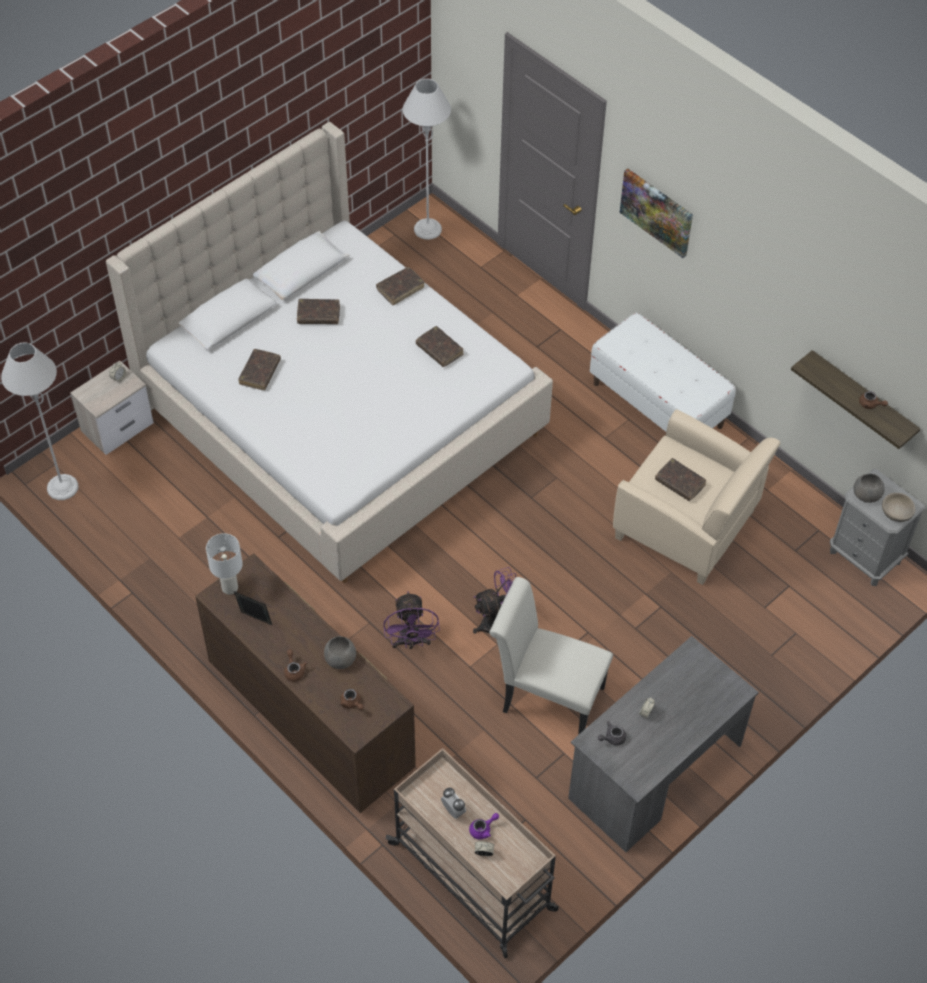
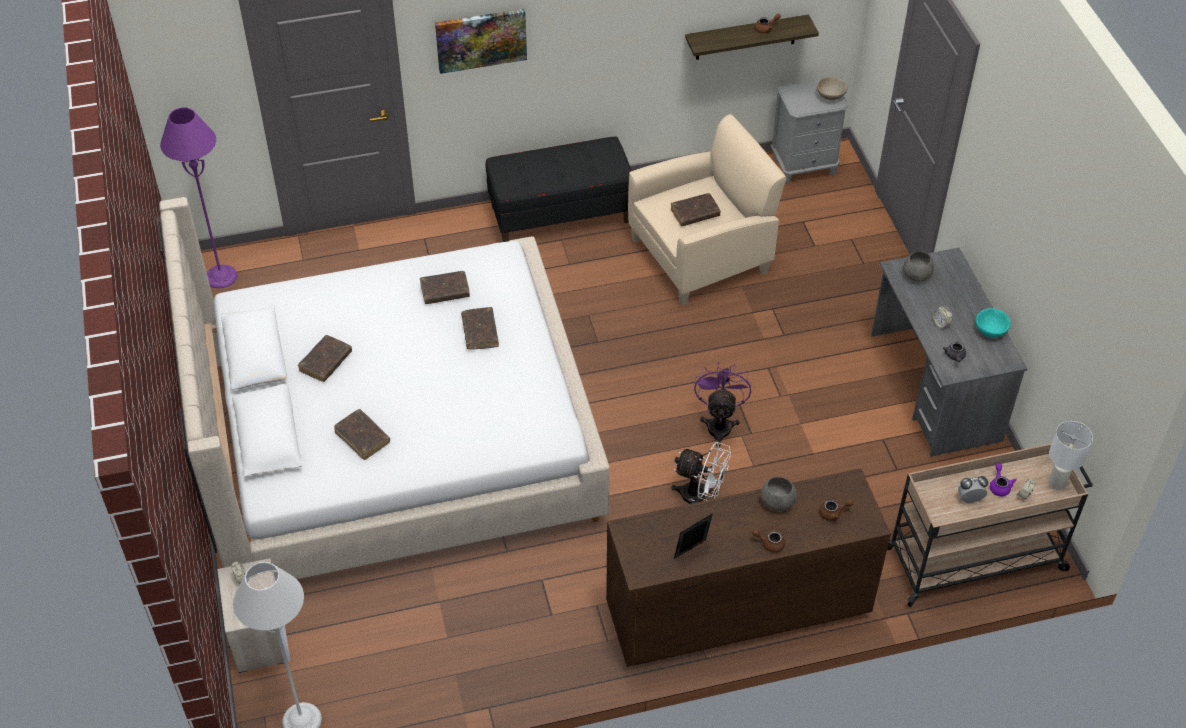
camera: 60 degrees left, 5 degrees down
white table lamp [206,533,242,595] -> white table lamp moved to [1048,421,1093,490]
brown book [376,267,425,305] -> brown book moved to [461,307,499,349]
purple fan [383,591,440,649] -> white fan [671,442,731,504]
grey floor lamp [403,79,451,240] -> purple floor lamp [160,107,237,288]
white chair [489,577,613,735] -> none
white bench [590,313,736,432] -> black bench [485,137,632,242]
grey bowl [853,473,885,503] -> grey bowl moved to [903,251,934,282]
none -> turquoise bowl [976,308,1011,338]

